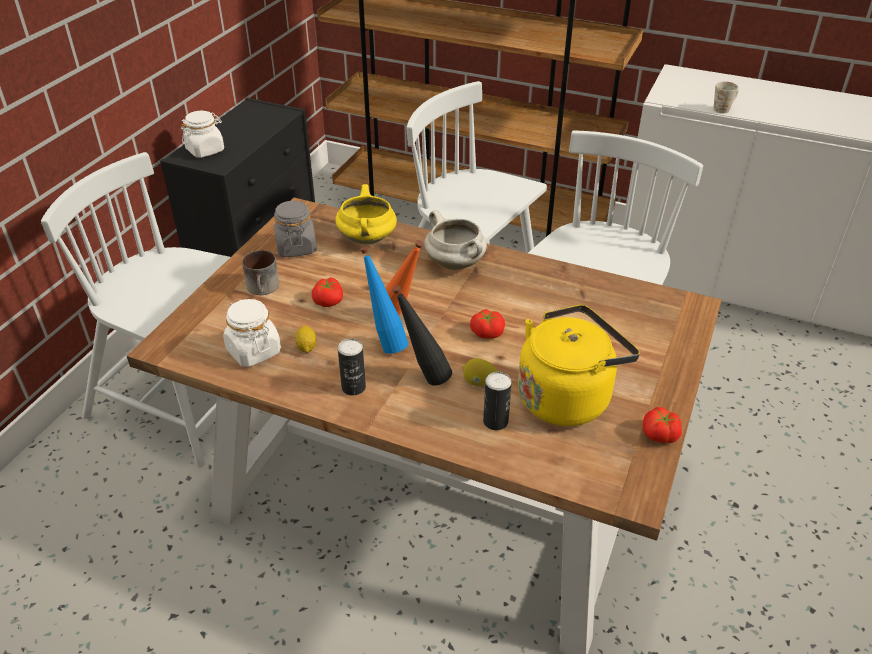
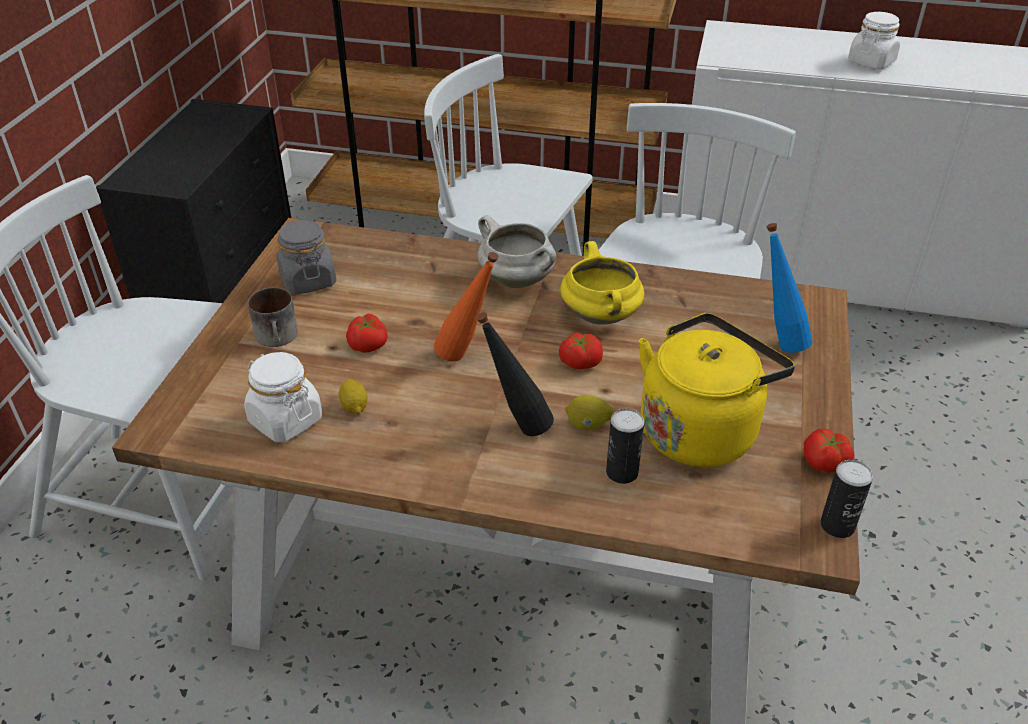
camera: 10 degrees left, 0 degrees up
white jar [181,111,224,158] -> white jar moved to [848,12,900,69]
yellow cooking pot [335,184,397,244] -> yellow cooking pot moved to [560,241,644,325]
can [338,339,366,396] -> can moved to [820,460,873,538]
blue bottle [360,247,408,354] -> blue bottle moved to [767,223,813,353]
white mug [713,81,739,114] -> none

